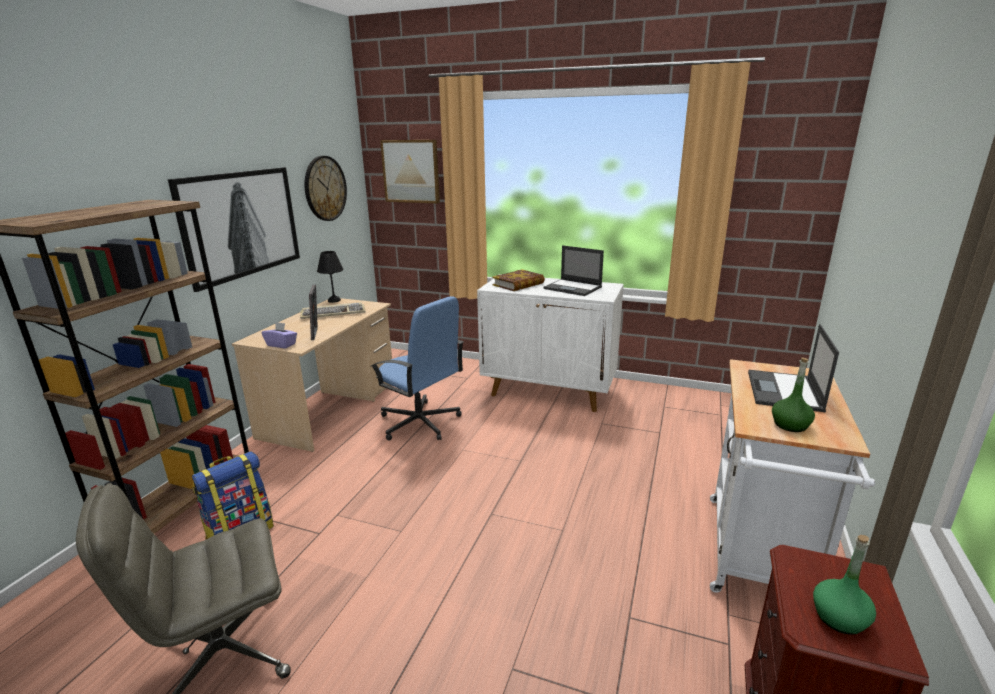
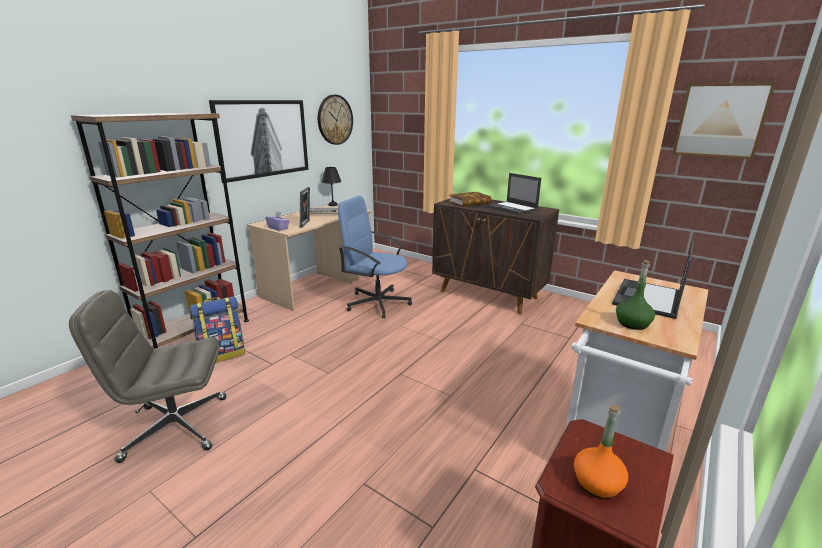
camera: 15 degrees right, 0 degrees up
blue office chair [371,296,464,441] -> blue office chair turned 150 degrees clockwise [338,196,412,318]
picture [380,140,440,204] -> picture moved to [673,82,776,160]
white cabinet [477,274,624,412] -> brown cabinet [432,199,559,315]
green bottle [813,535,876,635] -> orange bottle [574,405,628,499]

